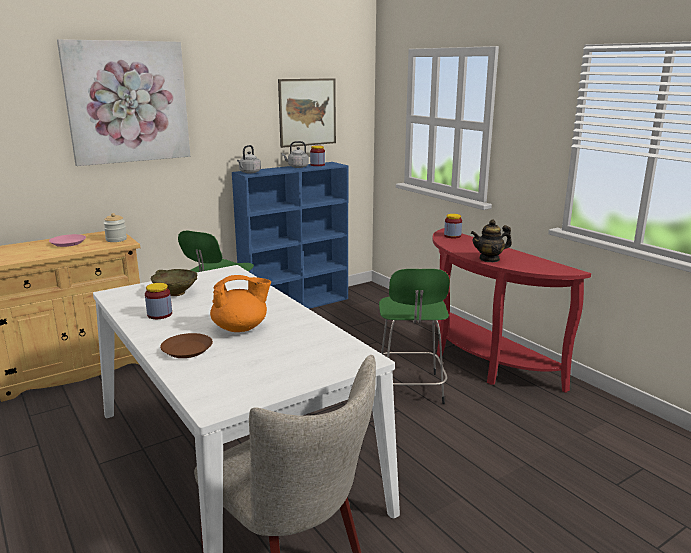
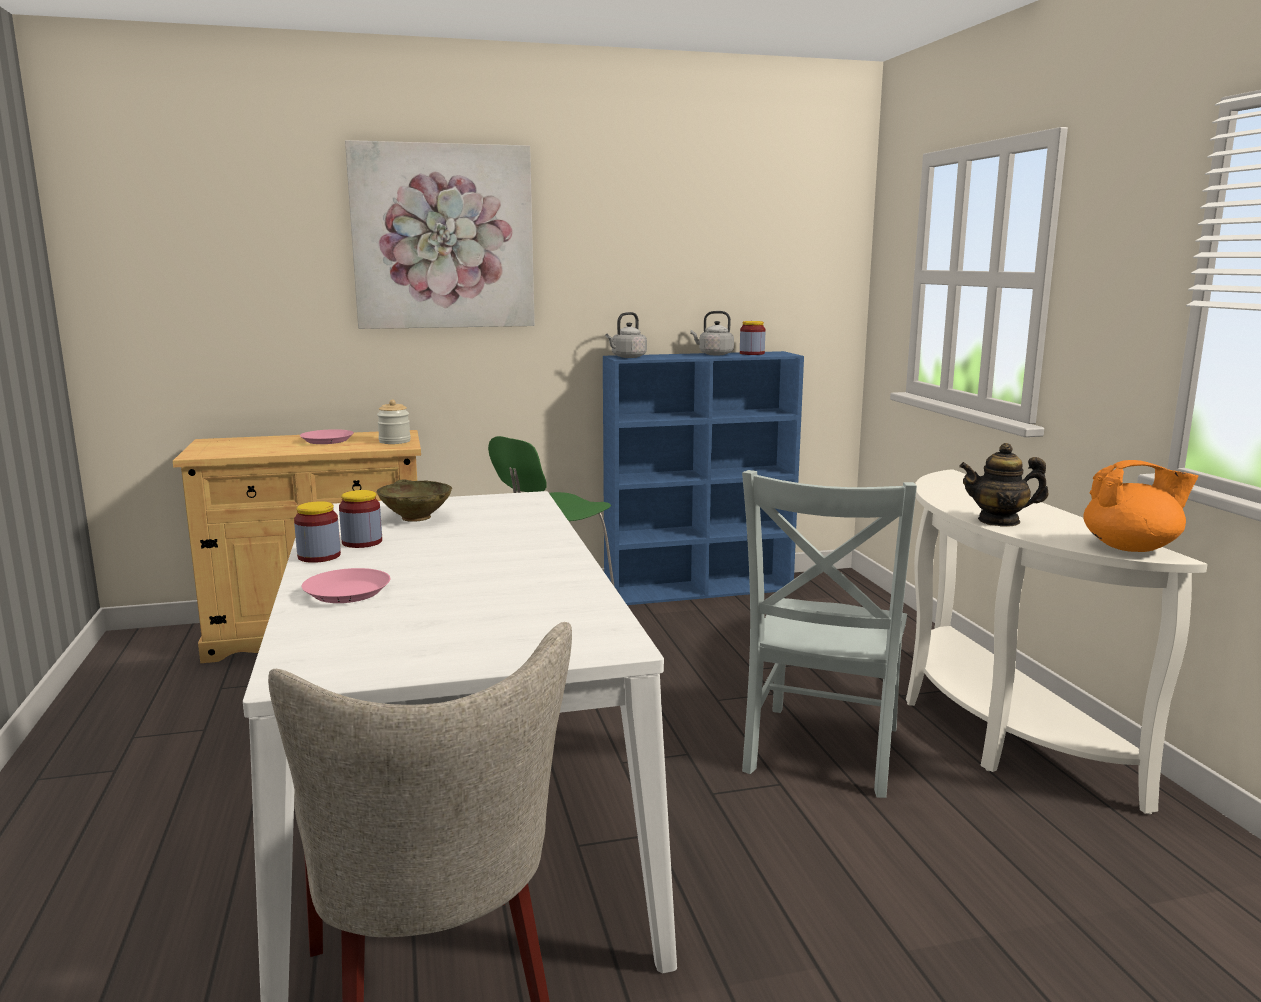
camera: 20 degrees right, 5 degrees down
brown plate [160,333,213,358] -> pink plate [302,568,390,603]
orange teapot [210,275,271,332] -> orange teapot moved to [1084,460,1198,552]
picture [278,78,336,148] -> none
green stool [379,269,450,404] -> grey chair [742,470,917,798]
red console table [432,228,591,392] -> white console table [906,469,1208,814]
jar [444,214,462,239] -> jar moved to [294,501,341,563]

